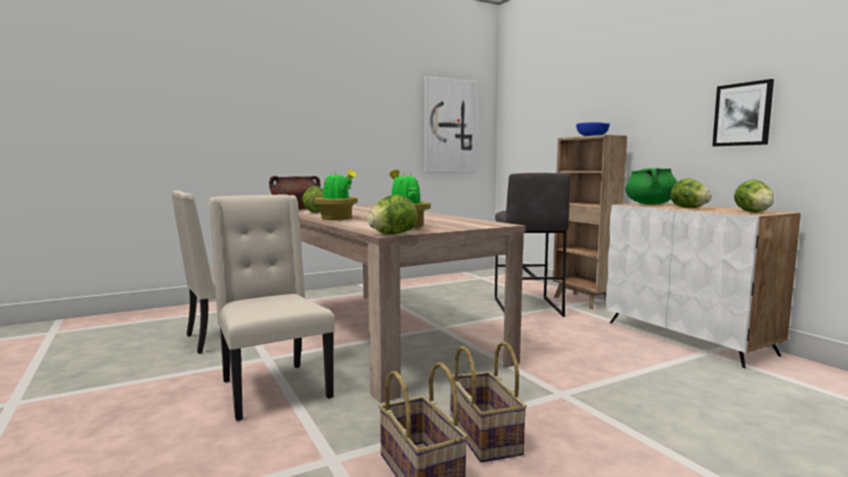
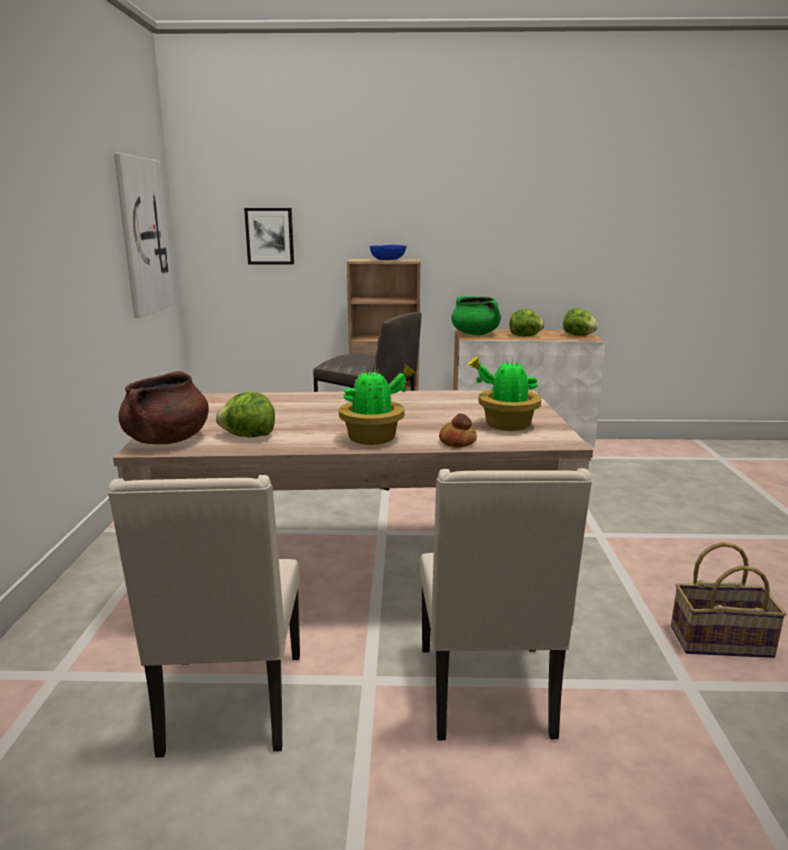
camera: 60 degrees left, 10 degrees up
beige chair [208,194,335,421] -> beige chair turned 90 degrees counterclockwise [420,468,593,741]
lettuce [368,195,418,234] -> none
basket [450,341,527,463] -> none
picture [712,79,774,146] -> picture moved to [244,208,294,264]
none -> bread [439,413,477,448]

